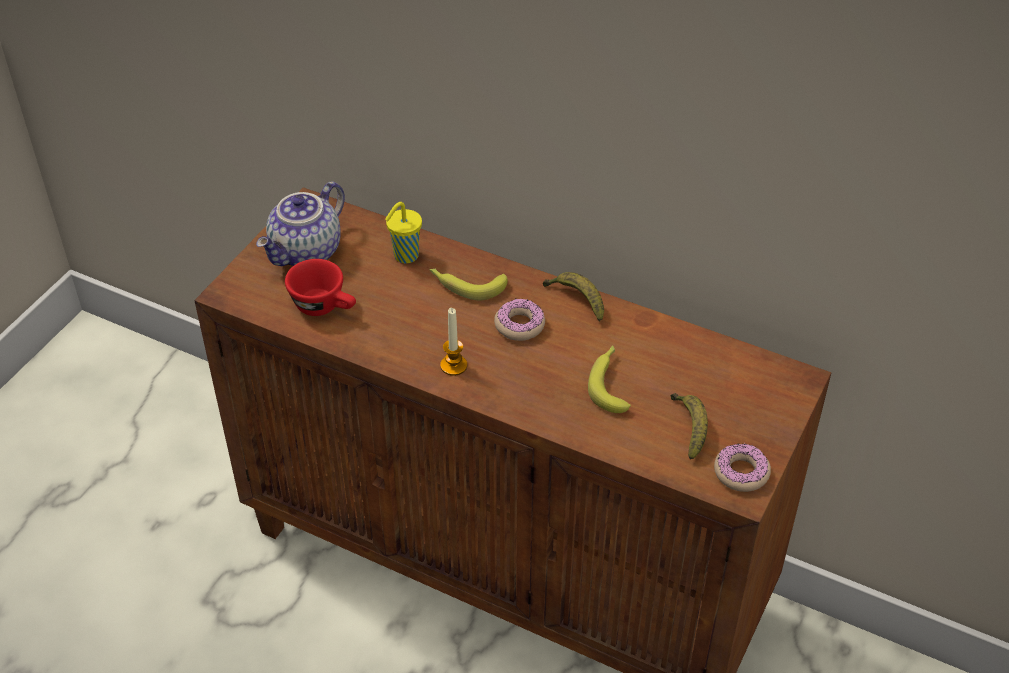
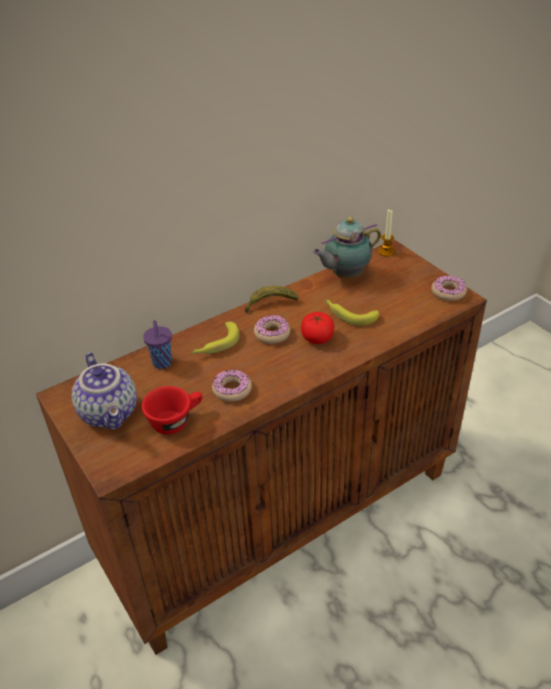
camera: 60 degrees left, 5 degrees down
yellow cup [385,202,422,264] -> purple cup [143,320,172,369]
candle [440,308,467,376] -> candle moved to [378,209,395,256]
banana [671,393,708,459] -> none
none -> donut [212,370,252,402]
none -> tomato [301,312,334,344]
none -> teapot [312,217,381,278]

